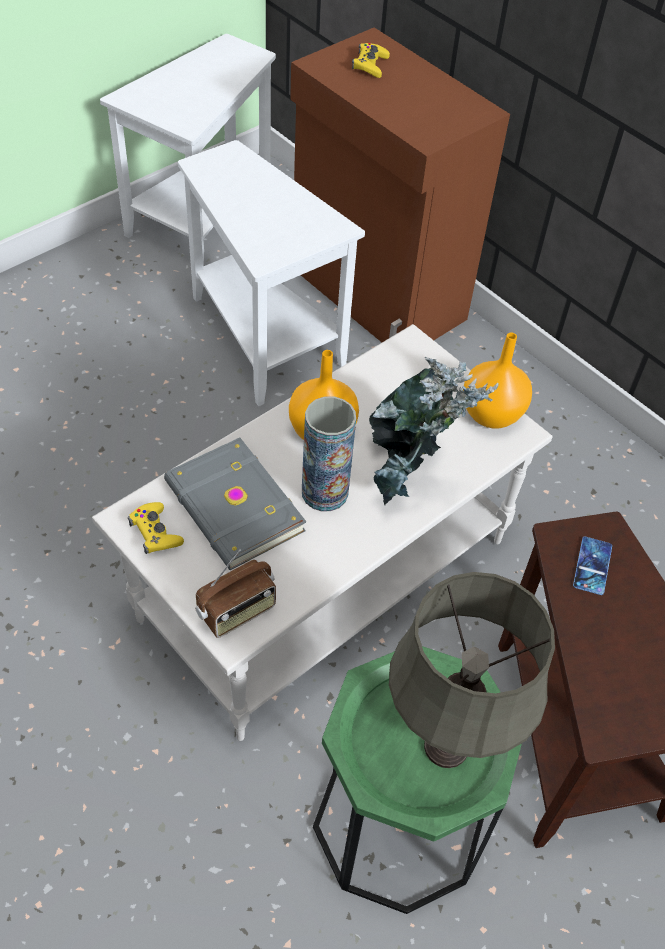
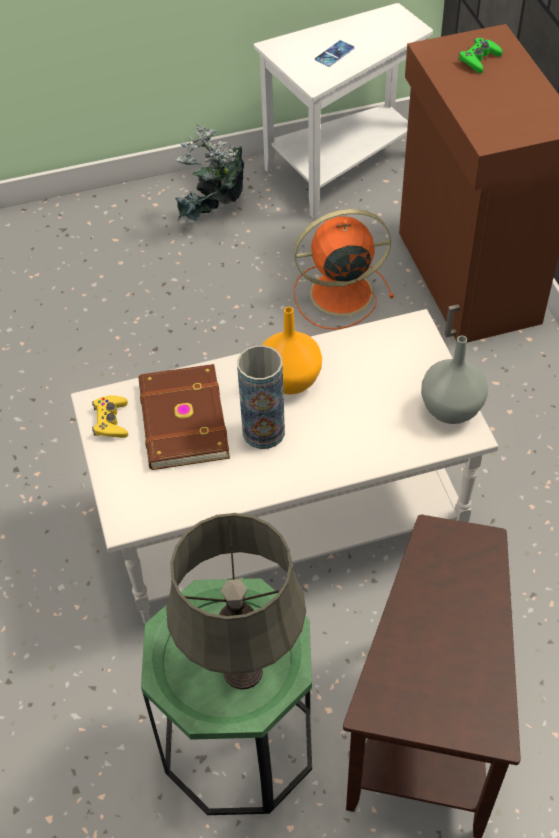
camera: 30 degrees right, 0 degrees up
grey book [164,437,306,570] -> brown book [139,364,230,470]
white side table [178,140,365,406] -> orange fan [294,209,394,330]
radio [195,549,276,638] -> none
yellow game controller [352,43,390,78] -> green game controller [458,38,503,74]
potted plant [369,357,499,505] -> potted plant moved to [175,124,244,221]
orange vase [463,333,532,428] -> grey vase [421,336,488,424]
phone [573,536,612,595] -> phone moved to [315,40,354,67]

